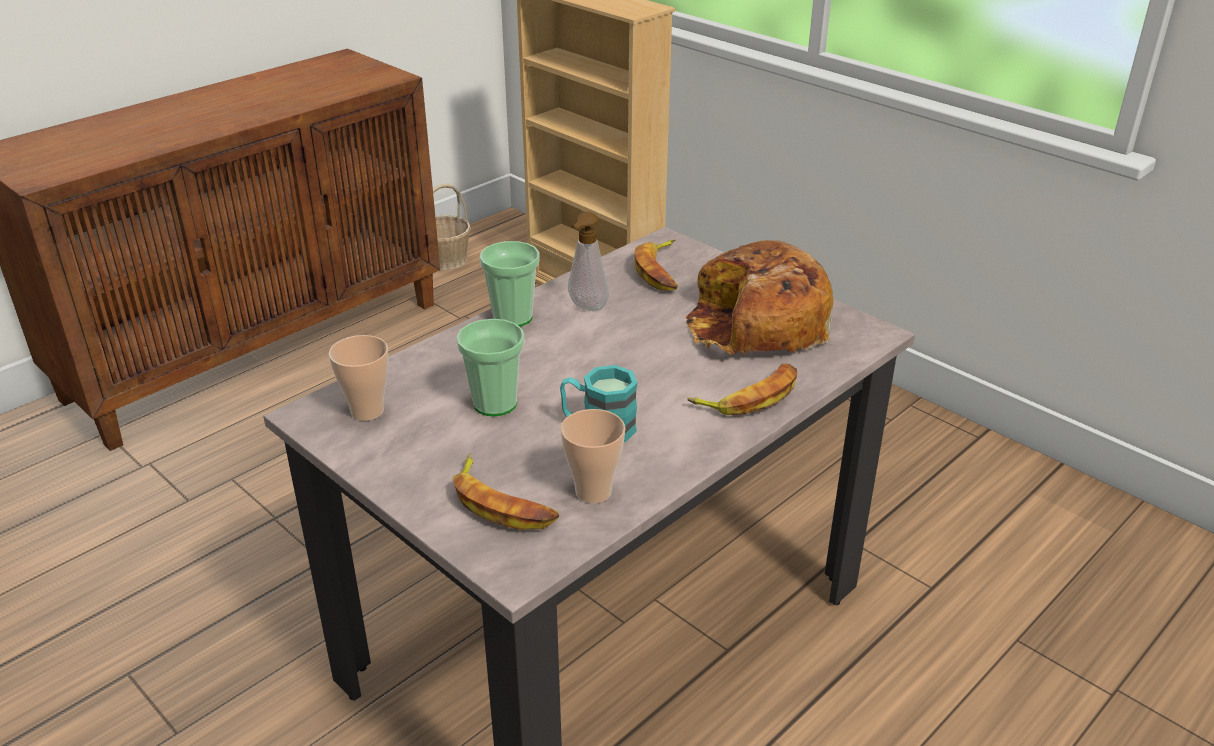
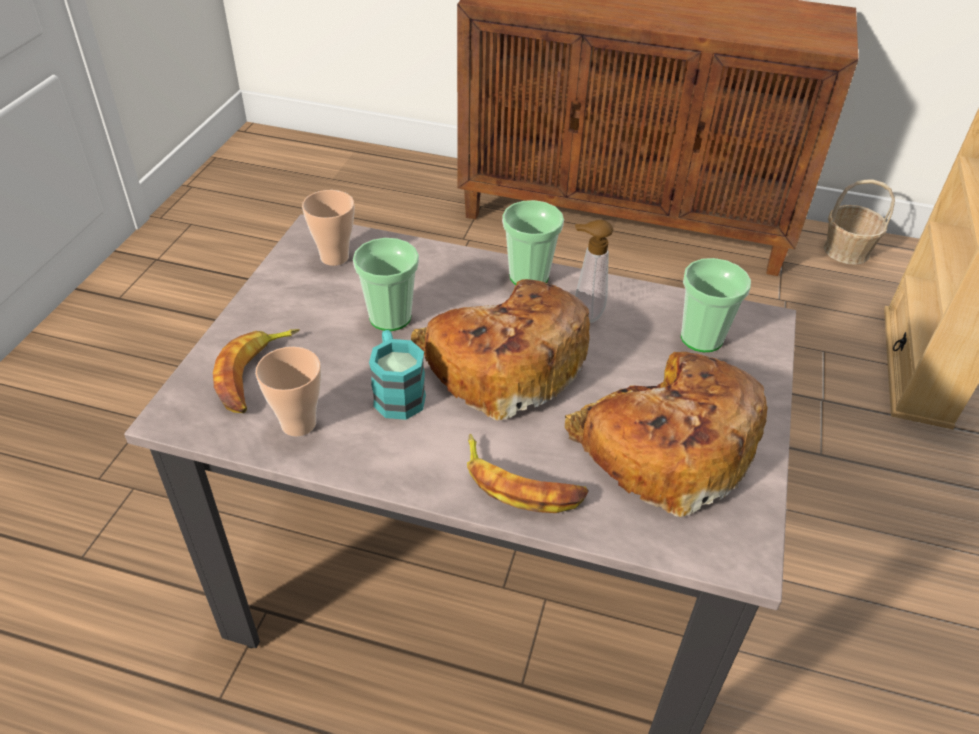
camera: 60 degrees right, 10 degrees up
banana [634,239,678,291] -> cup [681,258,751,352]
none -> bread [411,279,590,420]

